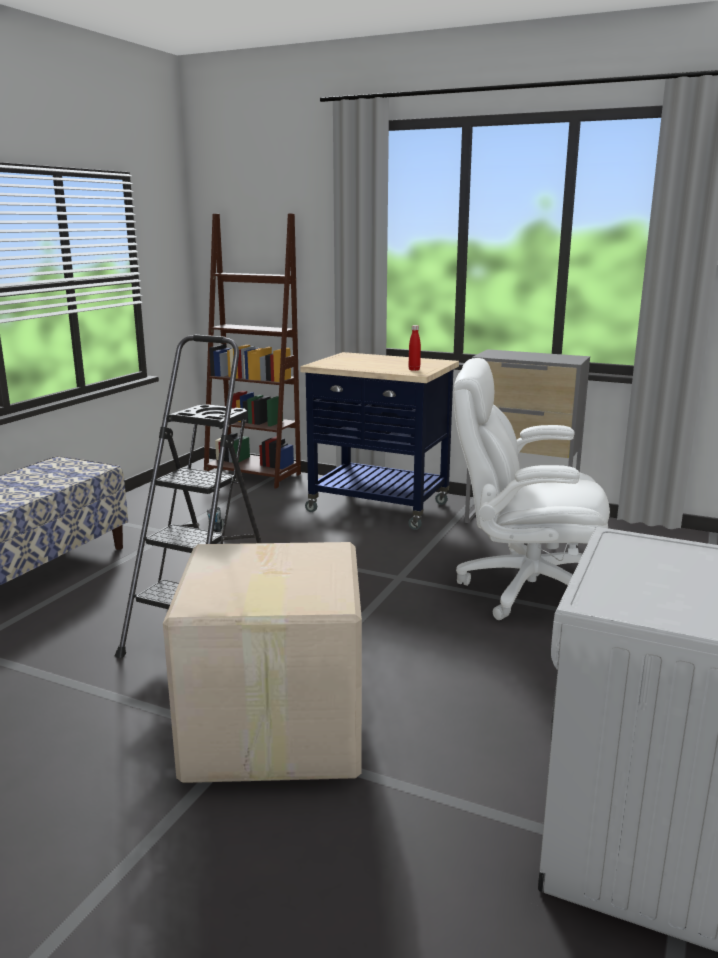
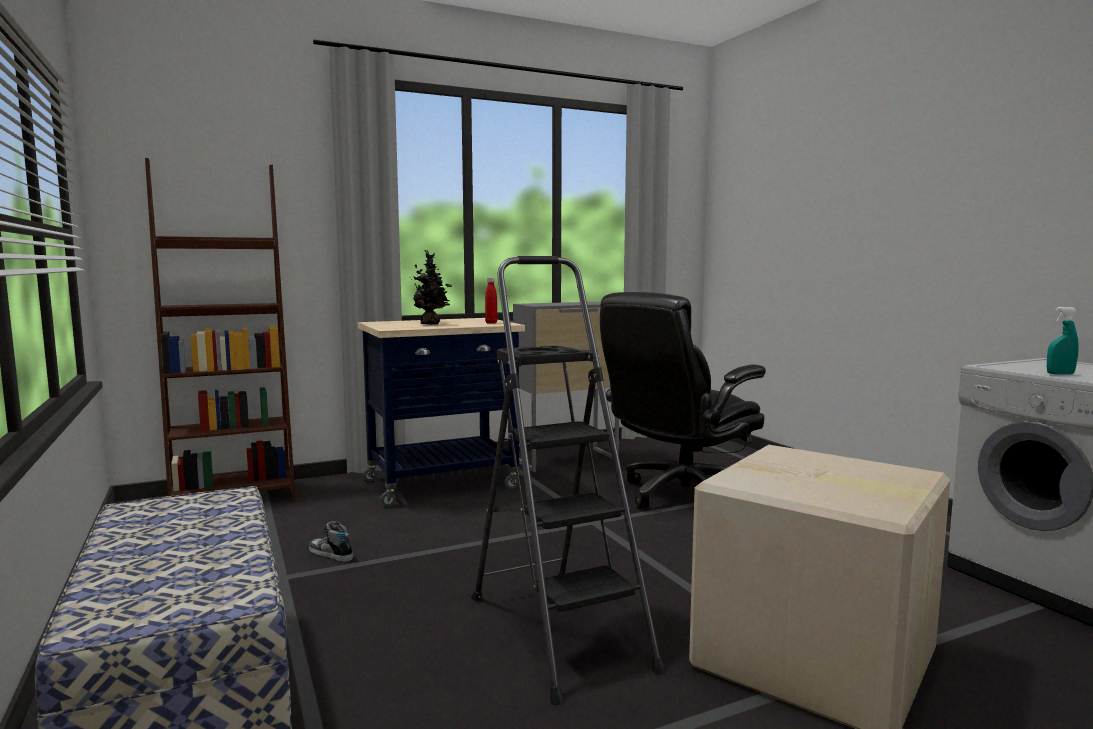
camera: 50 degrees left, 10 degrees down
white office chair [454,358,610,620] -> black office chair [600,292,766,509]
none -> potted plant [413,250,452,325]
none -> turquoise spray bottle [1047,307,1079,375]

